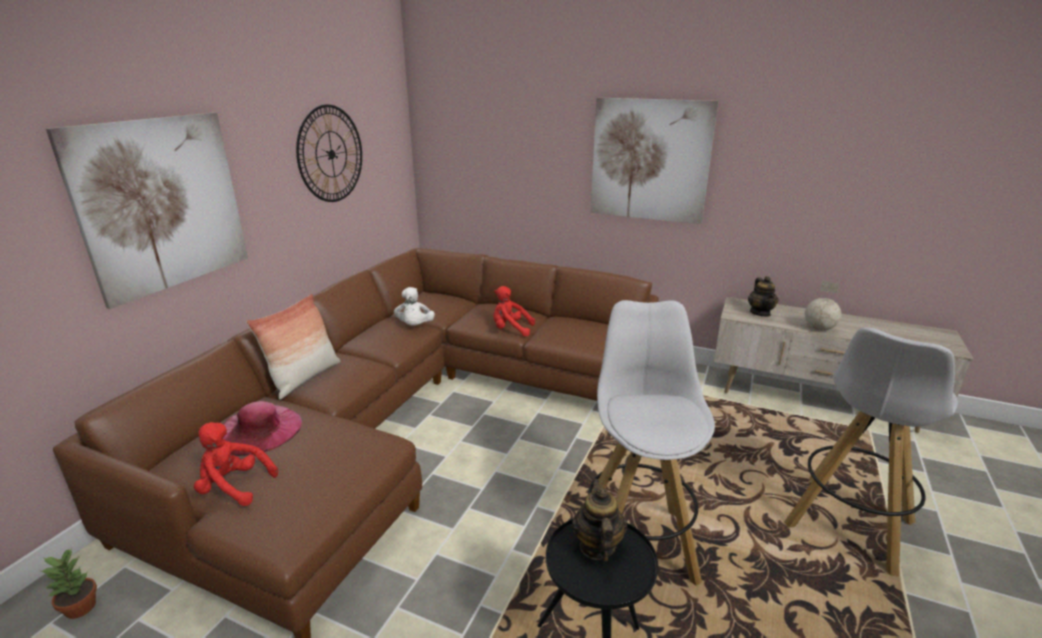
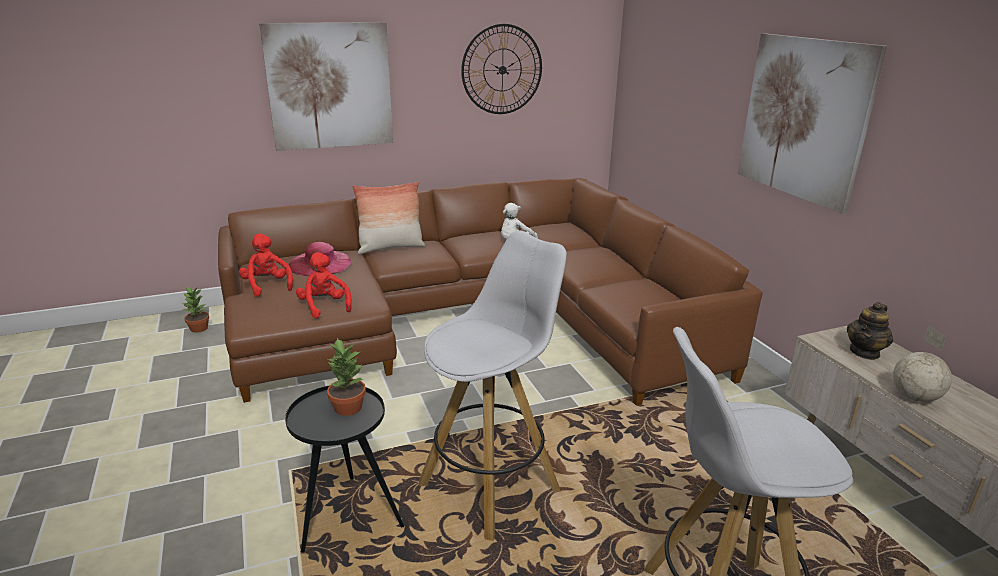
camera: 45 degrees right, 0 degrees up
red plush toy [493,286,535,336] -> red plush toy moved to [296,252,352,319]
teapot [572,479,627,561] -> potted plant [327,338,366,416]

